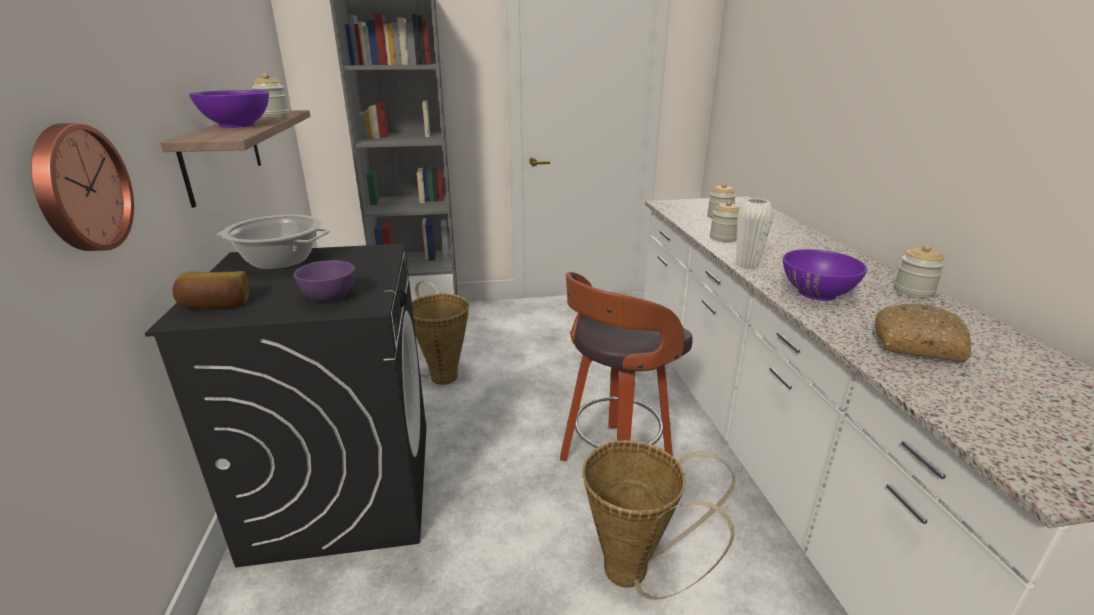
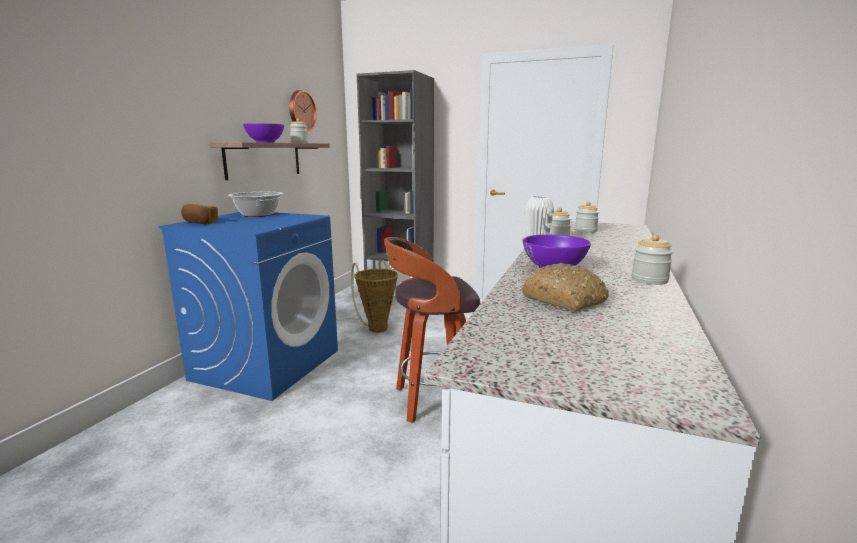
camera: 30 degrees right, 10 degrees down
wall clock [31,123,134,251] -> wall clock moved to [289,90,317,131]
black washing machine [145,244,426,568] -> blue washing machine [159,212,338,401]
purple bowl [294,260,355,302] -> none
basket [583,440,735,600] -> none

